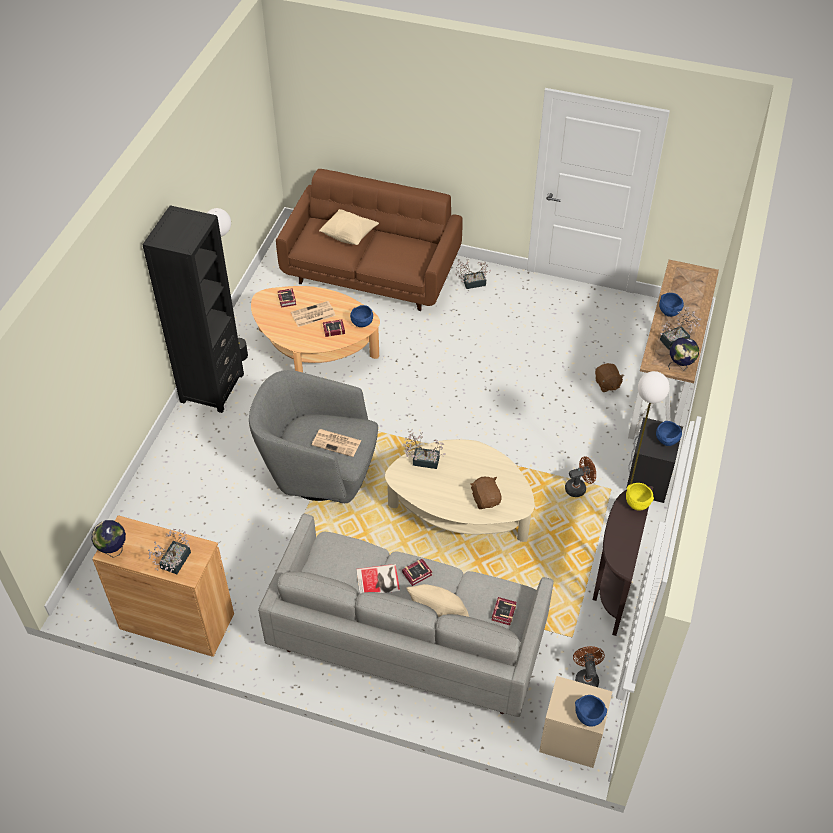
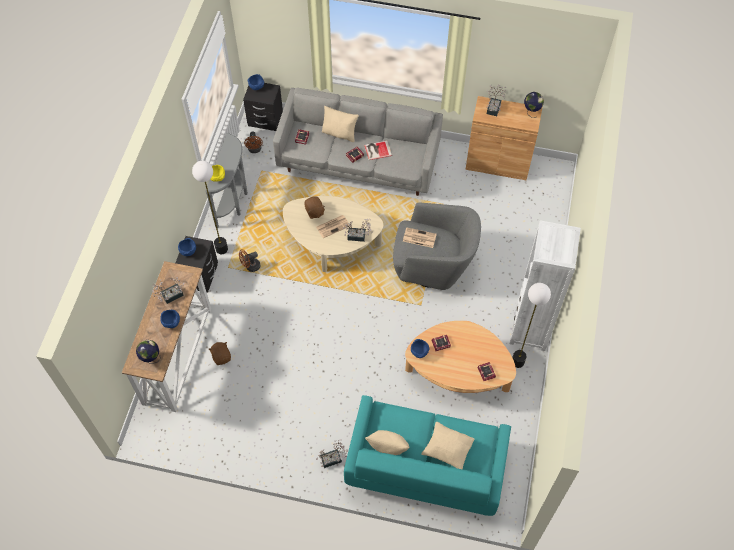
camera: 175 degrees right, 10 degrees up
black bookcase [142,205,244,413] -> white bookcase [510,220,581,351]
brown sofa [276,169,463,311] -> turquoise sofa [344,395,511,516]
newspaper [291,301,336,327] -> newspaper moved to [316,215,350,238]
beige nightstand [539,676,612,768] -> black nightstand [243,83,283,131]
brown console table [593,486,654,636] -> grey console table [205,133,248,229]
globe [668,337,699,371] -> globe moved to [136,340,161,364]
none -> beige pillow [365,430,410,455]

